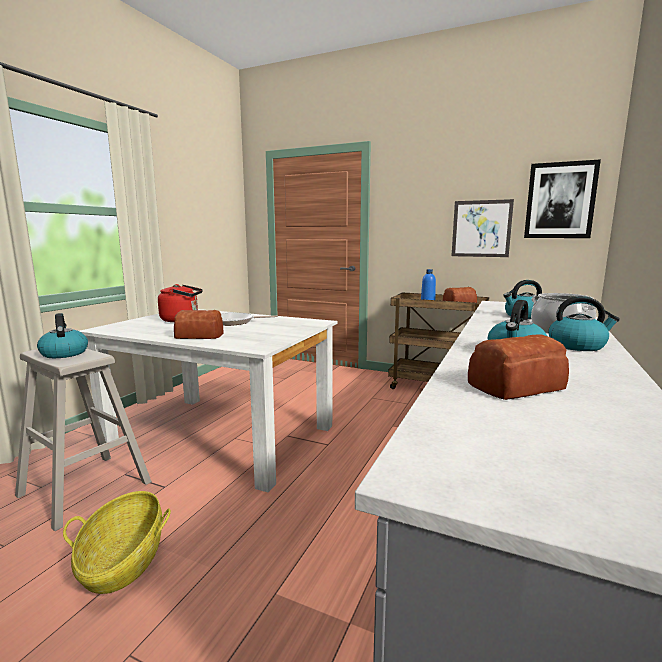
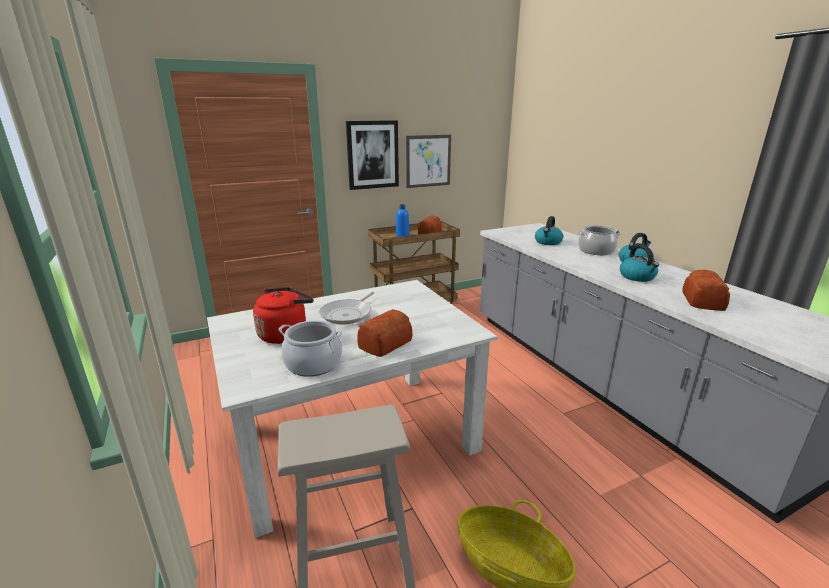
camera: 50 degrees left, 10 degrees up
kettle [37,313,88,358] -> none
picture [524,159,601,238] -> picture moved to [346,120,399,190]
none -> cooking pot [278,320,342,377]

